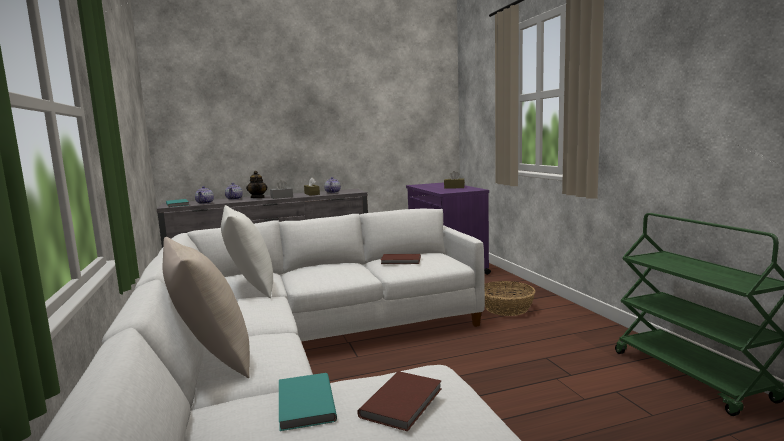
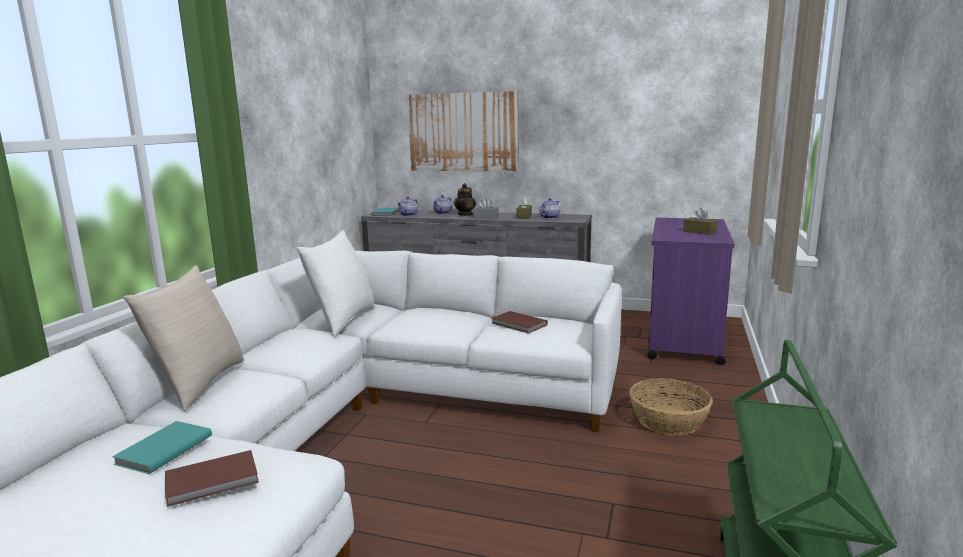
camera: 35 degrees right, 5 degrees up
none -> picture [407,91,519,171]

